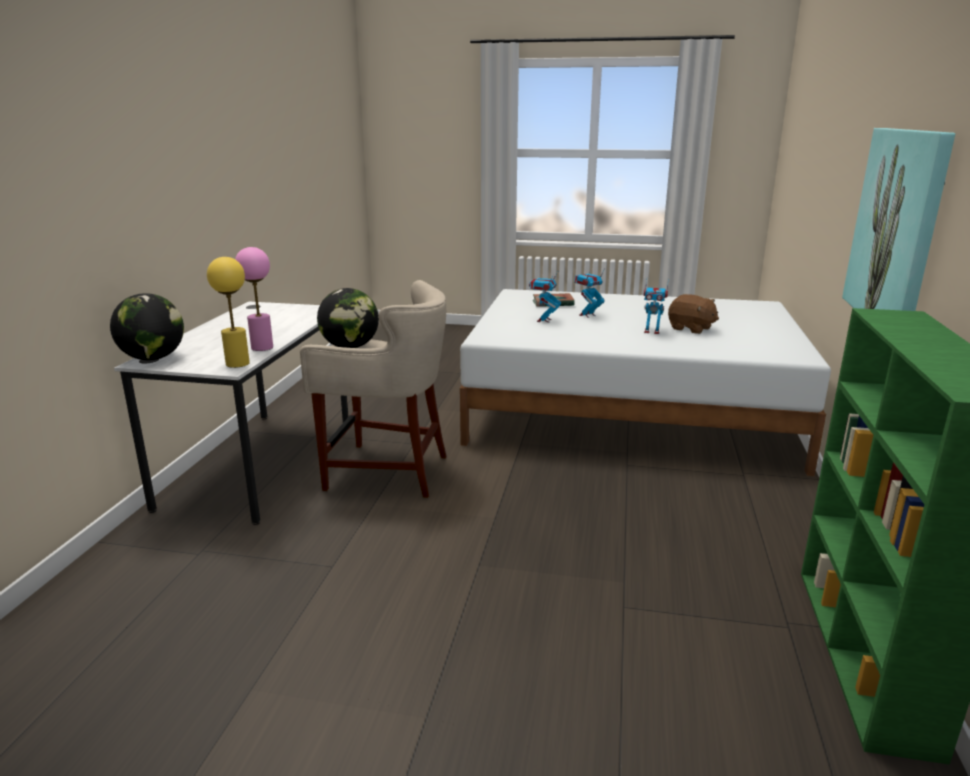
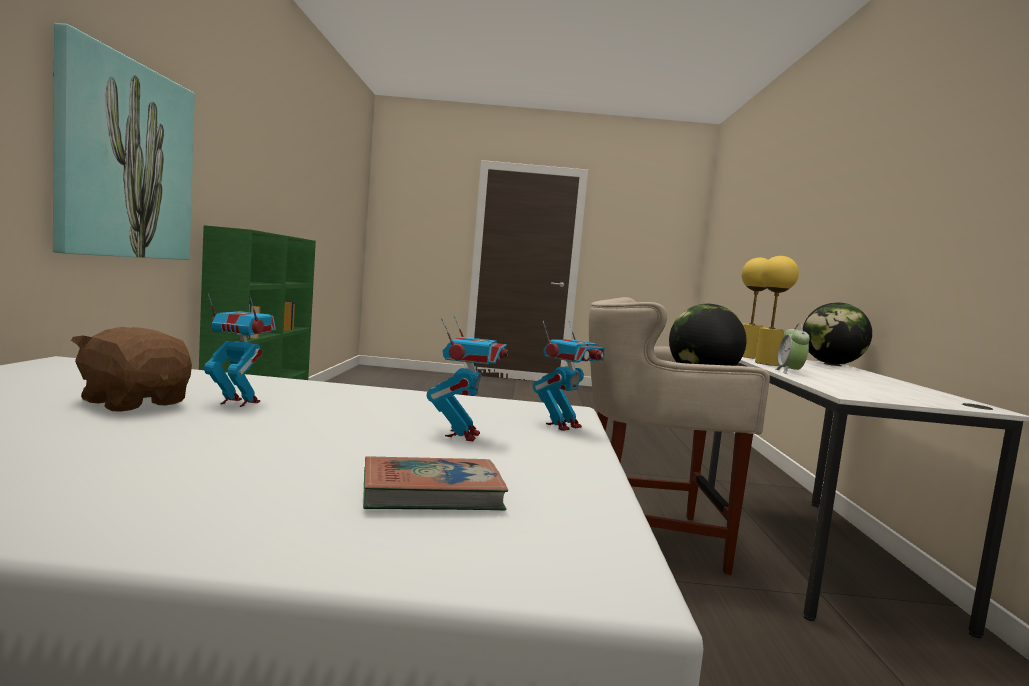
camera: 170 degrees right, 15 degrees down
pink table lamp [235,247,273,351] -> yellow table lamp [755,256,799,366]
toy robot [574,269,605,318] -> toy robot moved to [533,321,605,431]
none -> alarm clock [776,324,810,374]

